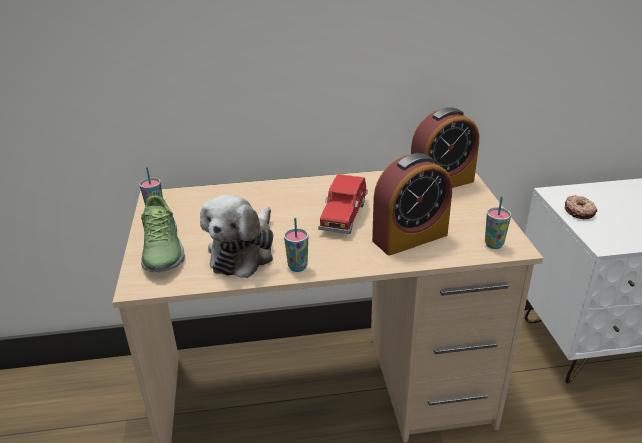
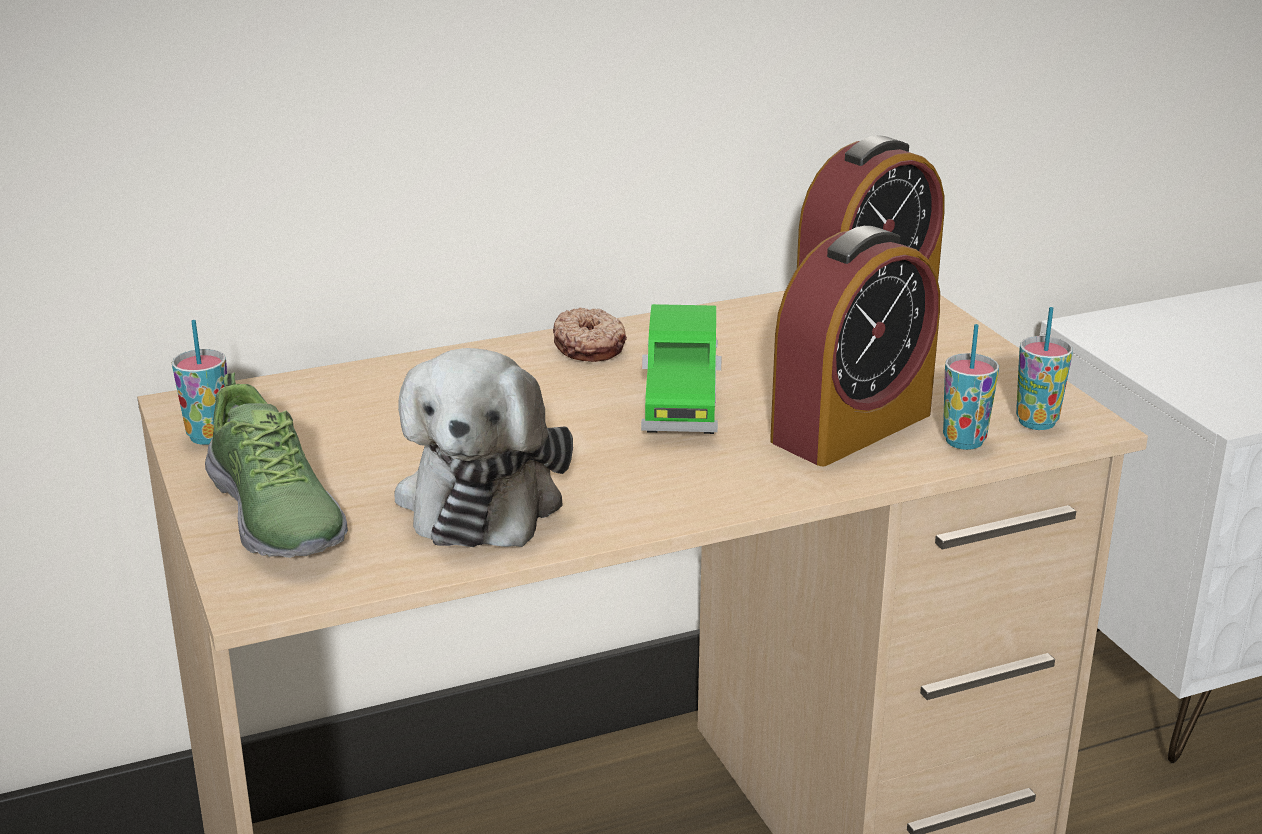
camera: 15 degrees left, 5 degrees down
cup [284,218,308,272] -> cup moved to [943,324,999,450]
red toy car [318,174,368,234] -> green toy car [641,304,722,434]
donut [564,195,597,219] -> donut moved to [553,308,627,362]

